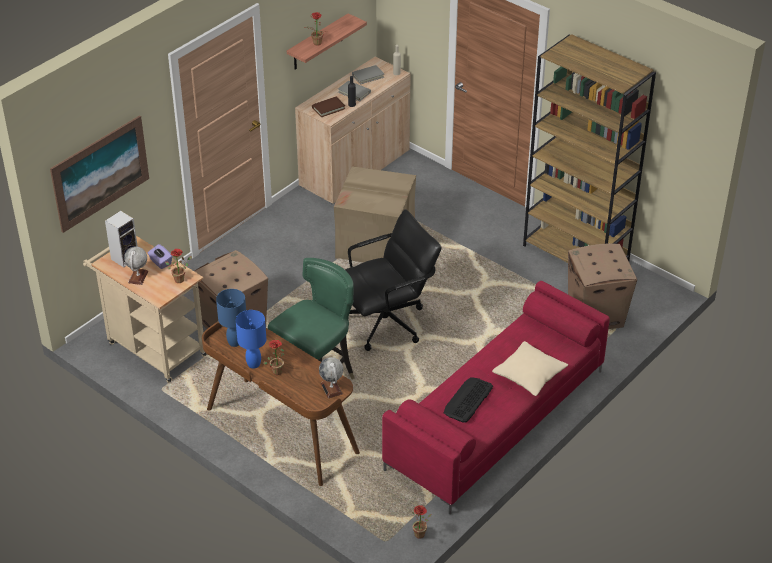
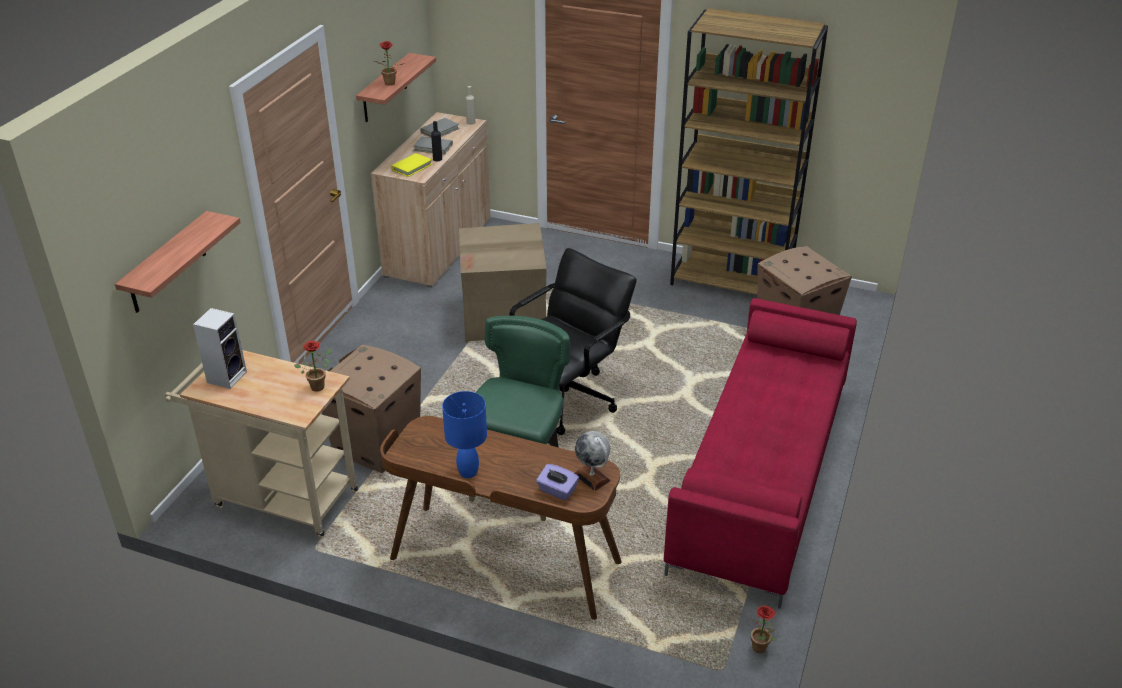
camera: 20 degrees left, 5 degrees down
picture [50,115,149,233] -> shelf [115,211,241,313]
globe [124,246,148,285] -> none
purple tissue box [148,244,172,269] -> purple tissue box moved to [536,464,579,501]
blue table lamp [216,289,246,347] -> none
potted plant [263,340,285,375] -> none
brown book [312,97,345,117] -> yellow book [391,153,432,177]
keyboard [444,377,493,423] -> none
beige pillow [492,341,568,396] -> none

